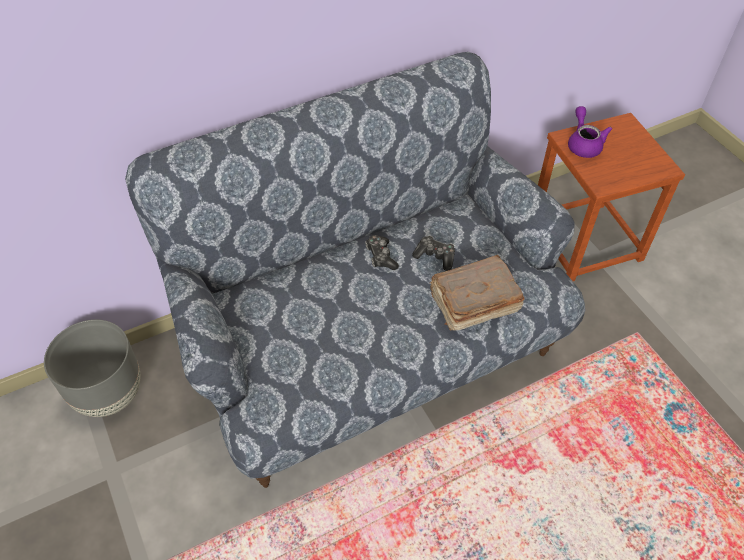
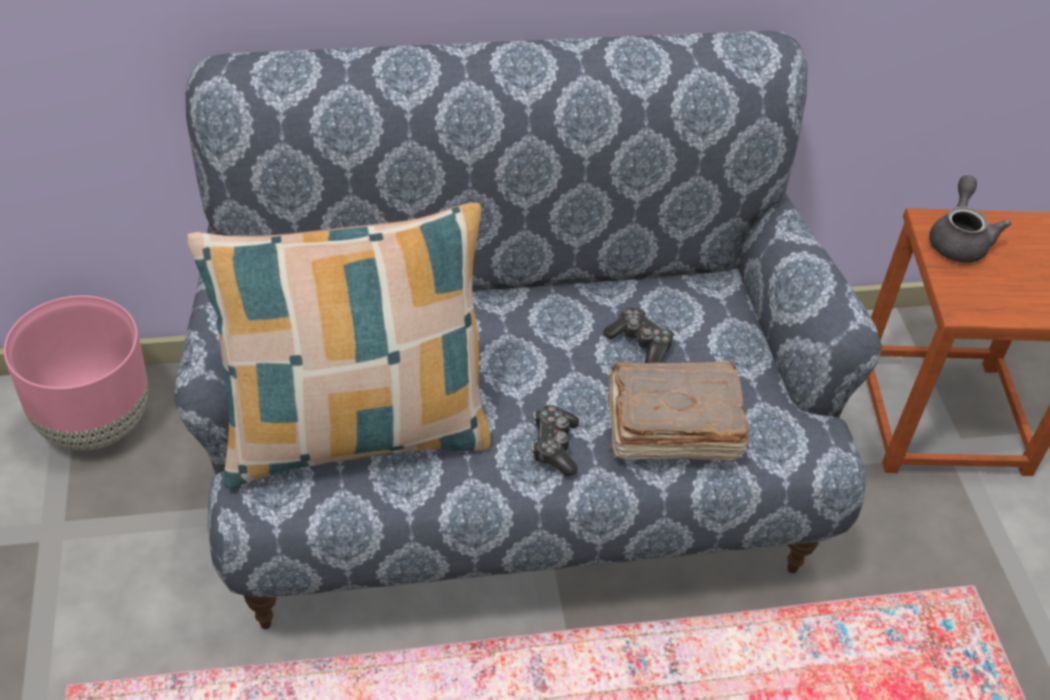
camera: 15 degrees right, 5 degrees down
grey planter [44,320,140,417] -> pink planter [4,295,148,450]
game controller [365,235,399,270] -> game controller moved to [531,405,579,476]
purple teapot [568,106,612,158] -> grey teapot [929,175,1011,263]
none -> pillow [187,202,491,488]

